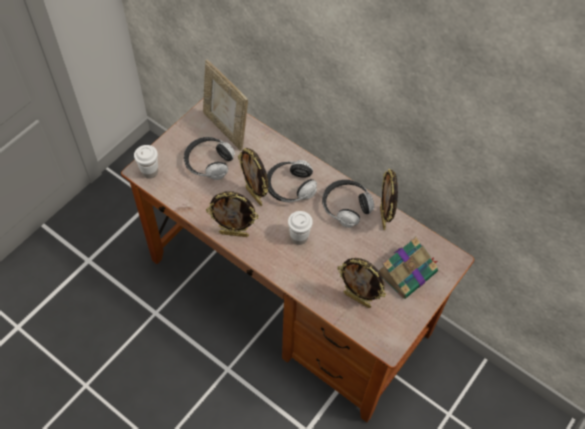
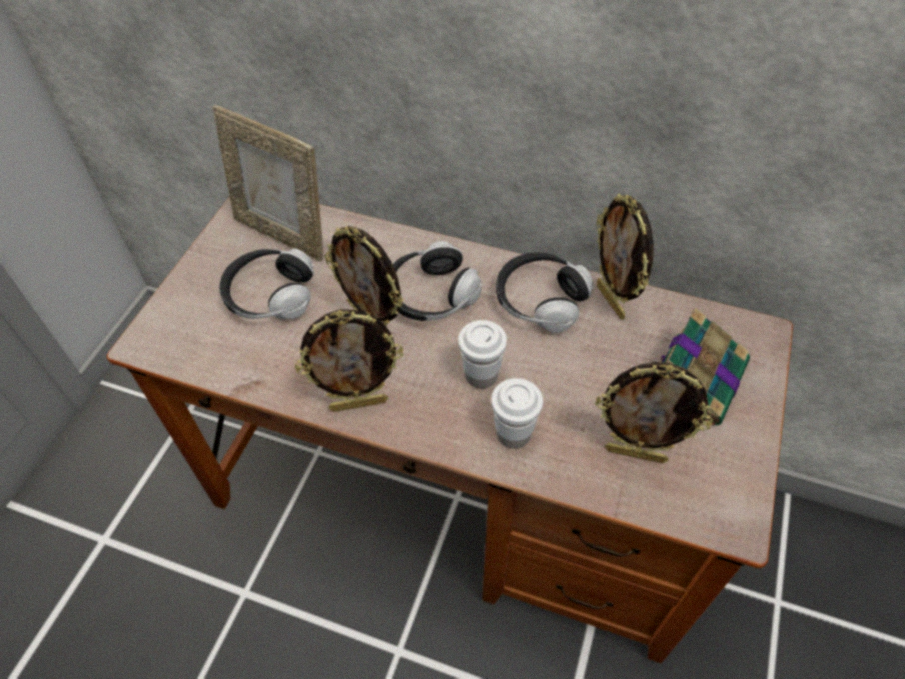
camera: 15 degrees left, 5 degrees down
white cup [134,145,158,179] -> white cup moved to [491,378,543,449]

